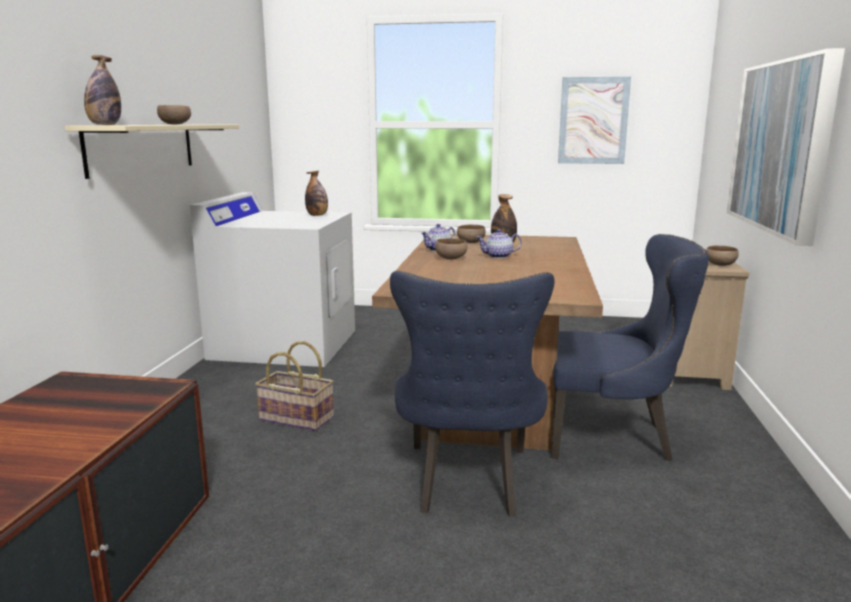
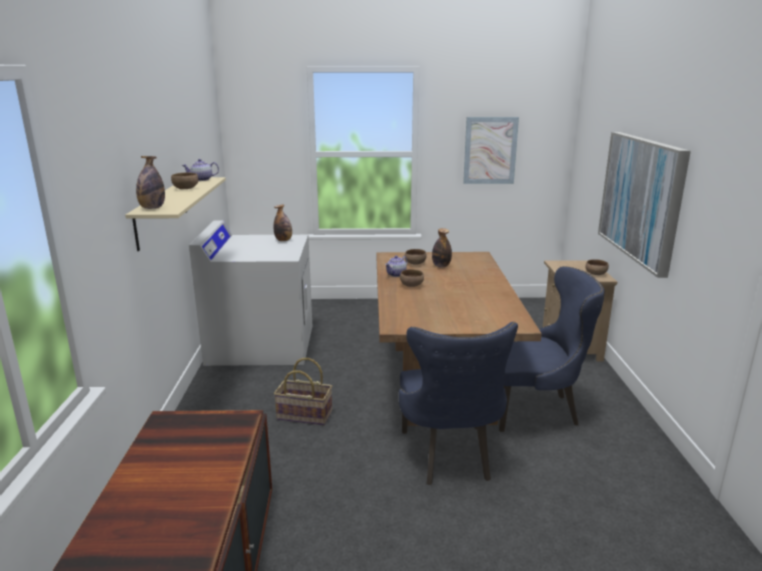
camera: 10 degrees left, 5 degrees up
teapot [476,229,522,259] -> teapot moved to [182,159,219,181]

